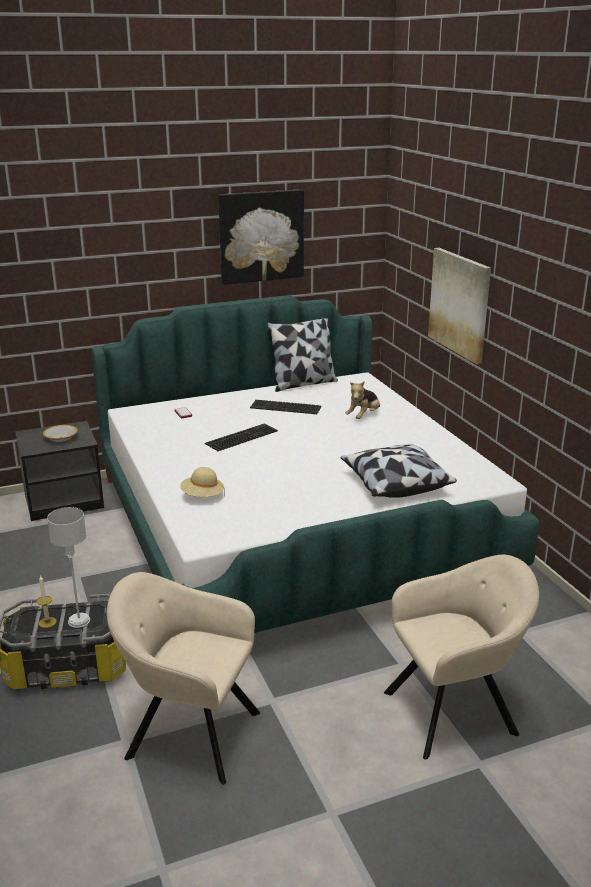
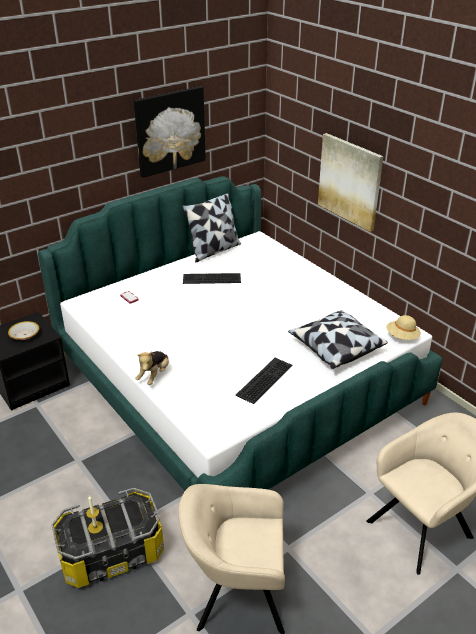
camera: 15 degrees left, 10 degrees up
grey table lamp [47,507,90,628] -> none
beige hat [180,467,225,497] -> beige hat moved to [386,315,421,340]
keyboard [205,424,278,451] -> keyboard moved to [236,358,292,404]
plush toy [345,382,380,419] -> plush toy moved to [135,351,169,385]

